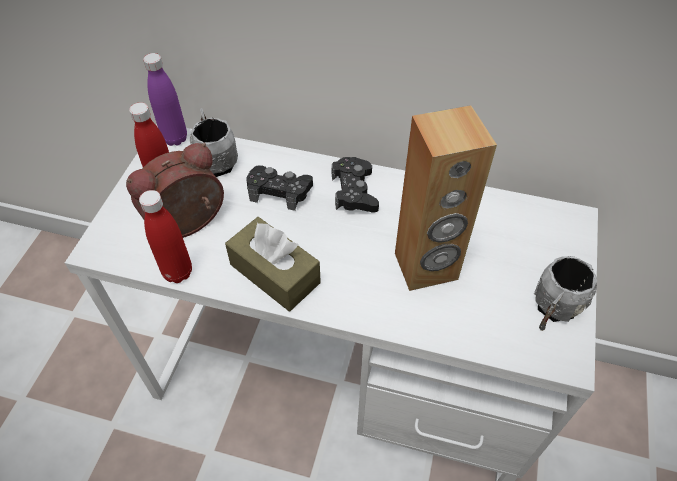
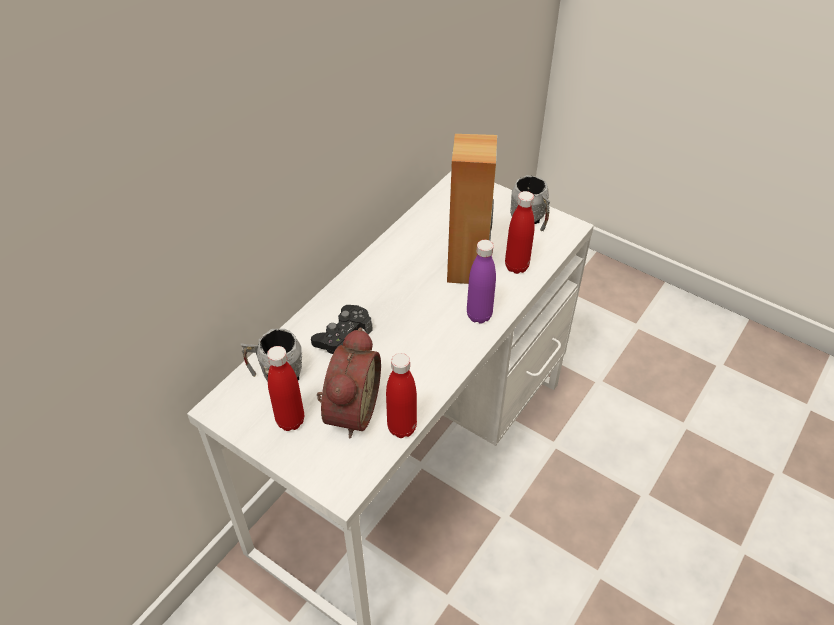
camera: 70 degrees left, 5 degrees down
alarm clock [126,143,224,238] -> alarm clock turned 150 degrees counterclockwise [317,327,381,438]
purple bottle [143,53,187,146] -> purple bottle moved to [467,240,496,324]
brown tissue box [225,217,321,311] -> none
black game controller [332,157,379,213] -> none
none -> red bottle [505,191,535,274]

